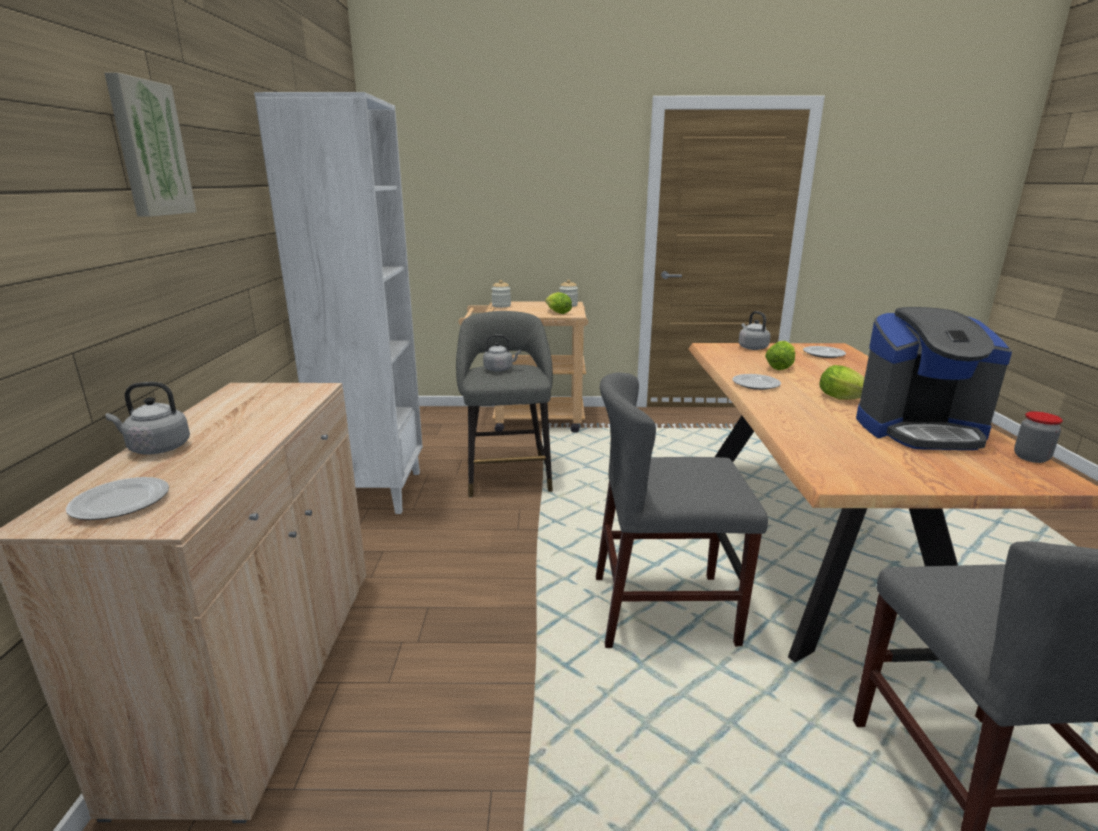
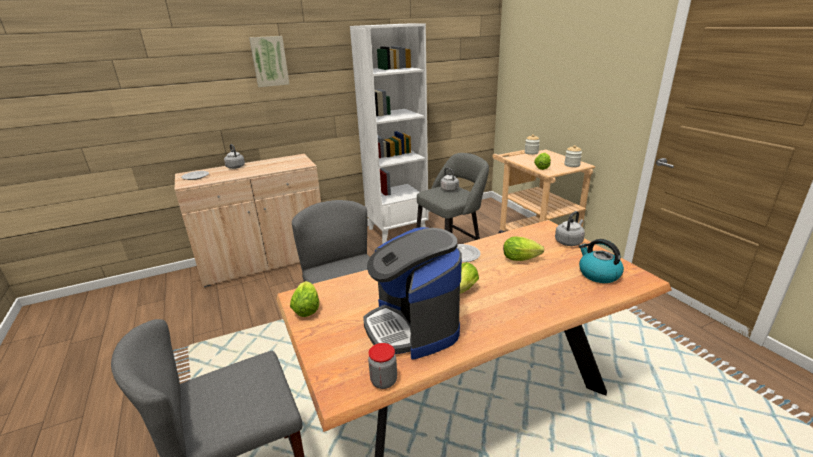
camera: 65 degrees right, 5 degrees up
plate [803,346,846,358] -> kettle [579,239,624,283]
none -> lettuce [290,281,319,317]

